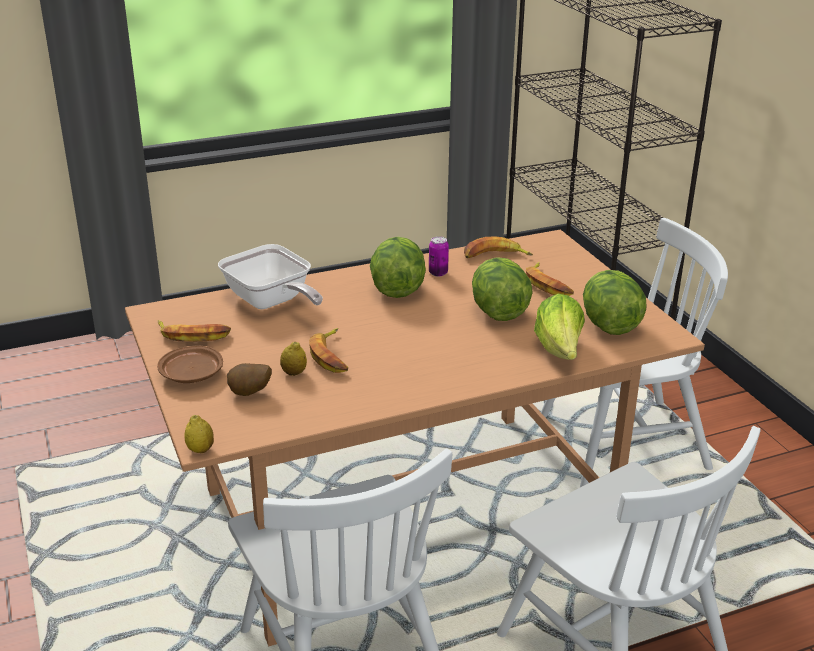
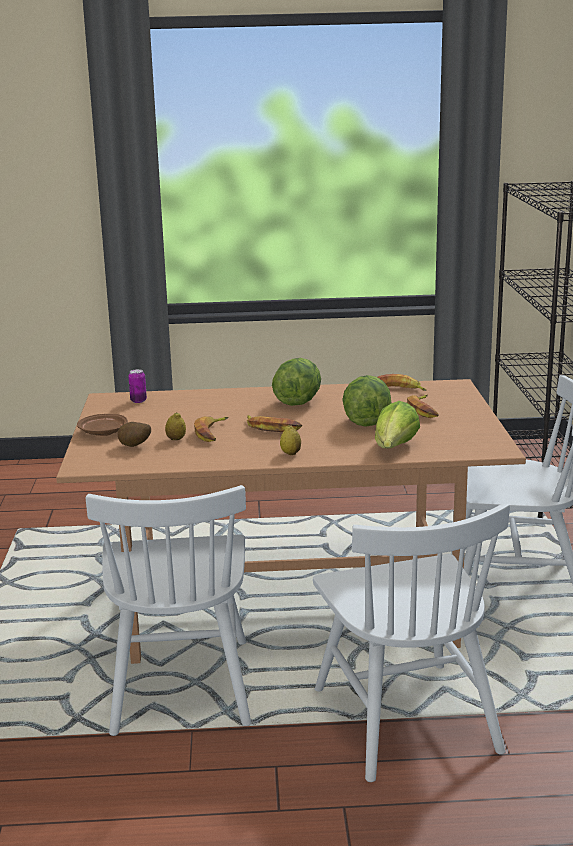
camera: 20 degrees right, 10 degrees down
banana [158,320,231,342] -> banana moved to [247,415,302,432]
lemon [184,415,214,453] -> lemon moved to [280,425,301,455]
frying pan [218,244,323,309] -> none
can [429,236,449,276] -> can moved to [128,369,147,403]
lettuce [583,270,647,335] -> none

